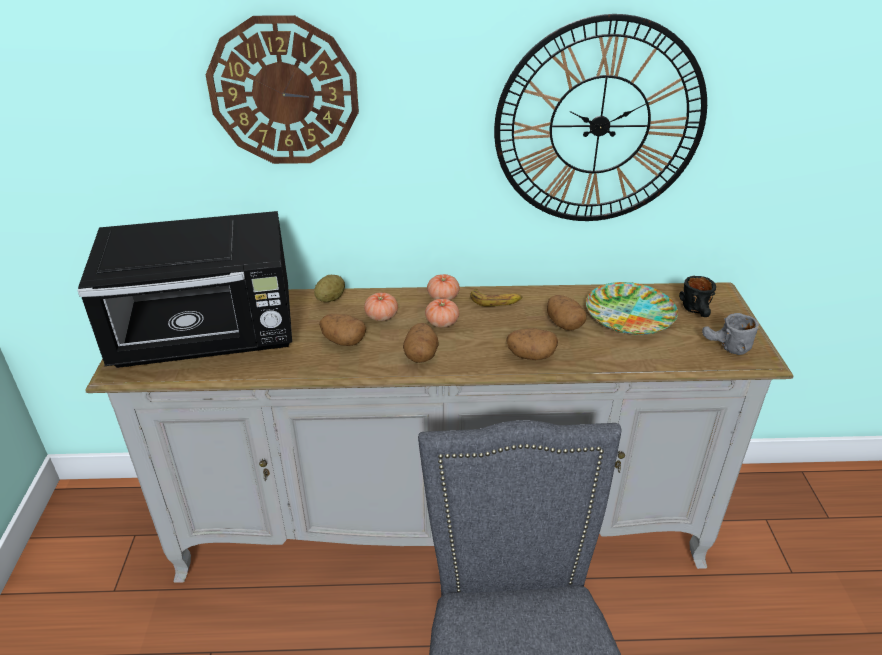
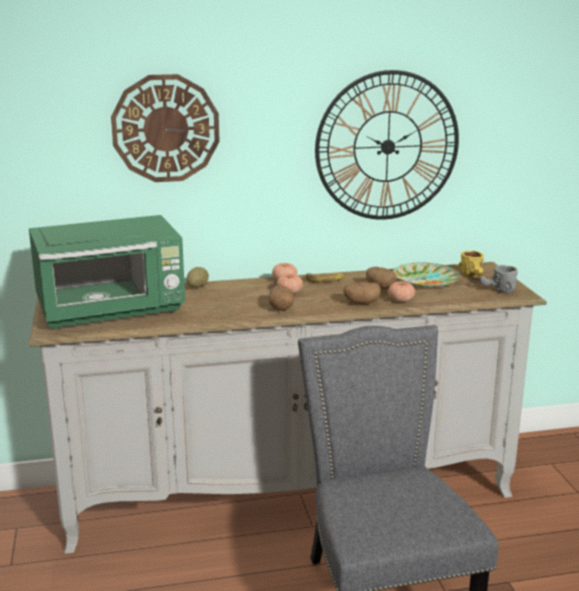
camera: 10 degrees left, 15 degrees down
black microwave [78,211,292,368] -> green microwave [29,215,185,329]
potato [319,314,366,346] -> none
tomato [364,293,398,321] -> tomato moved to [388,281,415,302]
black mug [679,276,716,317] -> yellow mug [459,251,484,277]

